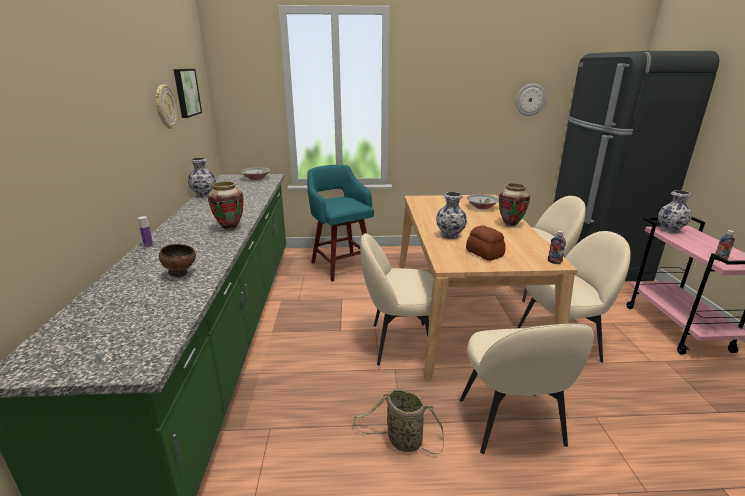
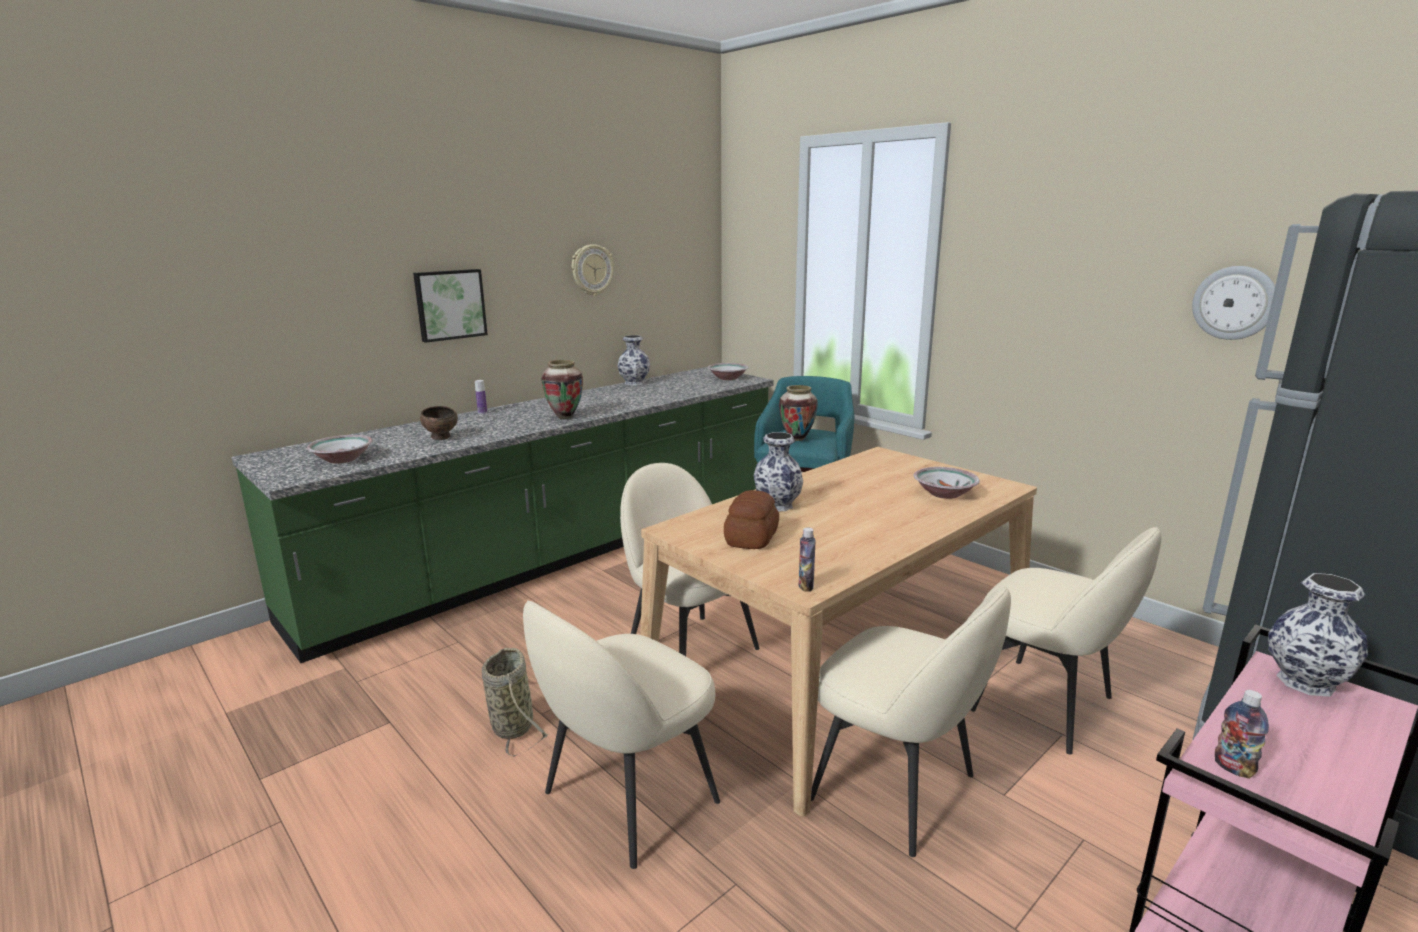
camera: 50 degrees right, 5 degrees down
picture [174,69,202,118] -> picture moved to [413,269,488,343]
vase [499,183,530,227] -> vase moved to [779,385,818,441]
none -> bowl [307,435,373,463]

